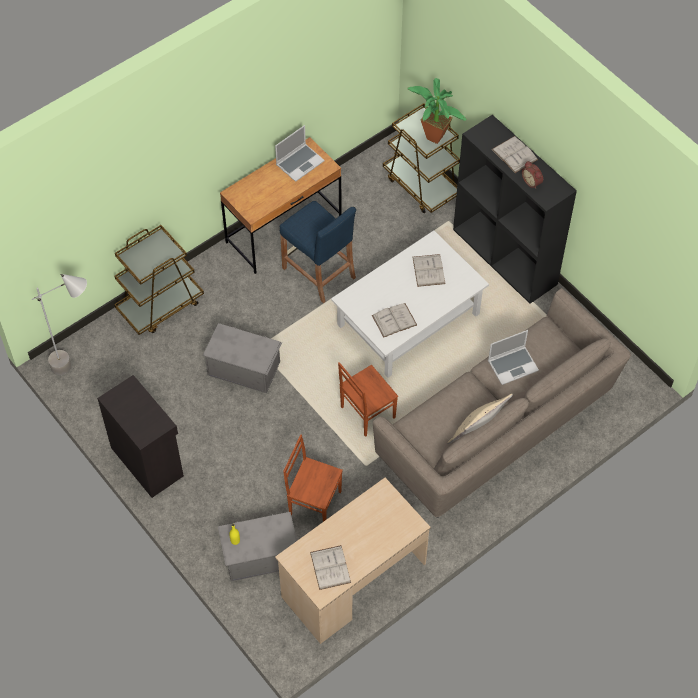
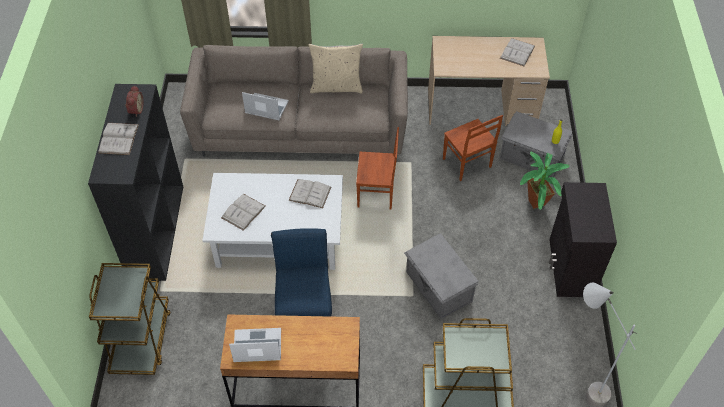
camera: 140 degrees left, 5 degrees down
potted plant [407,78,467,144] -> potted plant moved to [520,152,570,210]

